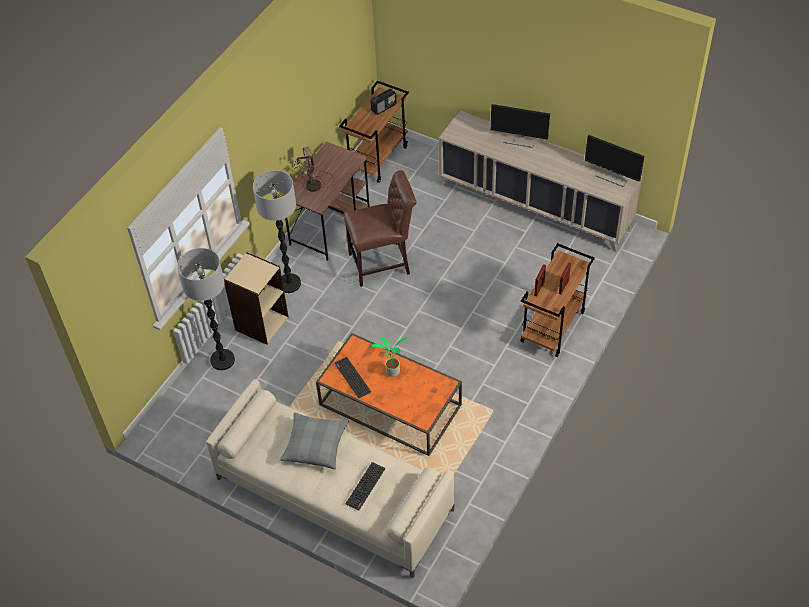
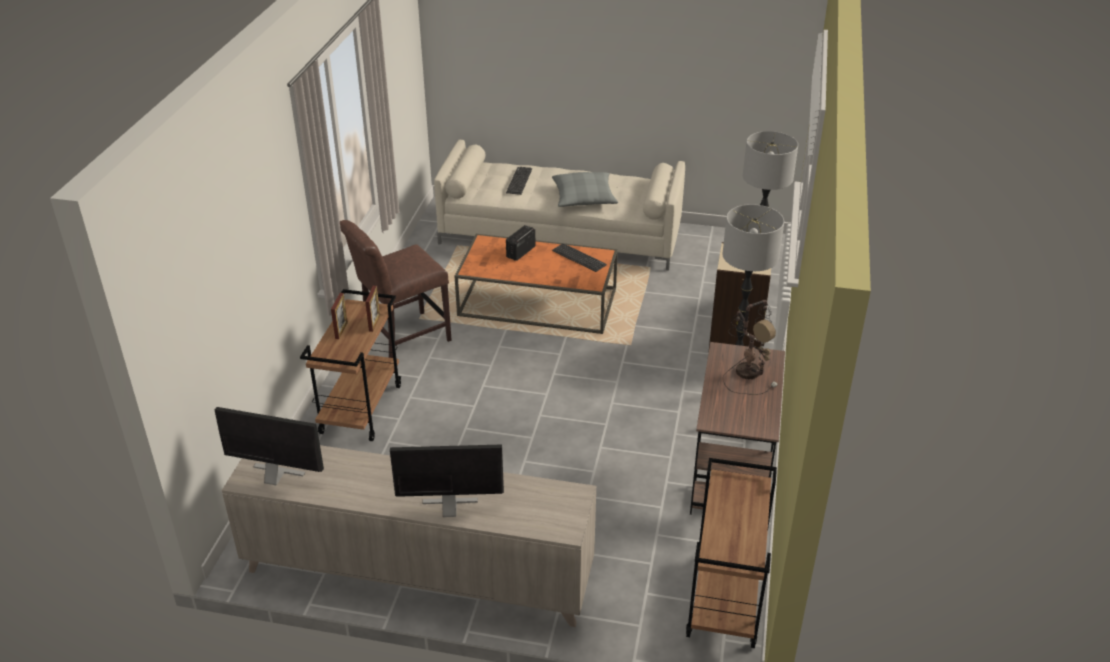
camera: 160 degrees right, 15 degrees down
brown chair [344,170,417,287] -> brown chair moved to [340,220,452,358]
radio [370,88,397,115] -> radio moved to [506,225,535,261]
potted plant [372,337,409,377] -> none

